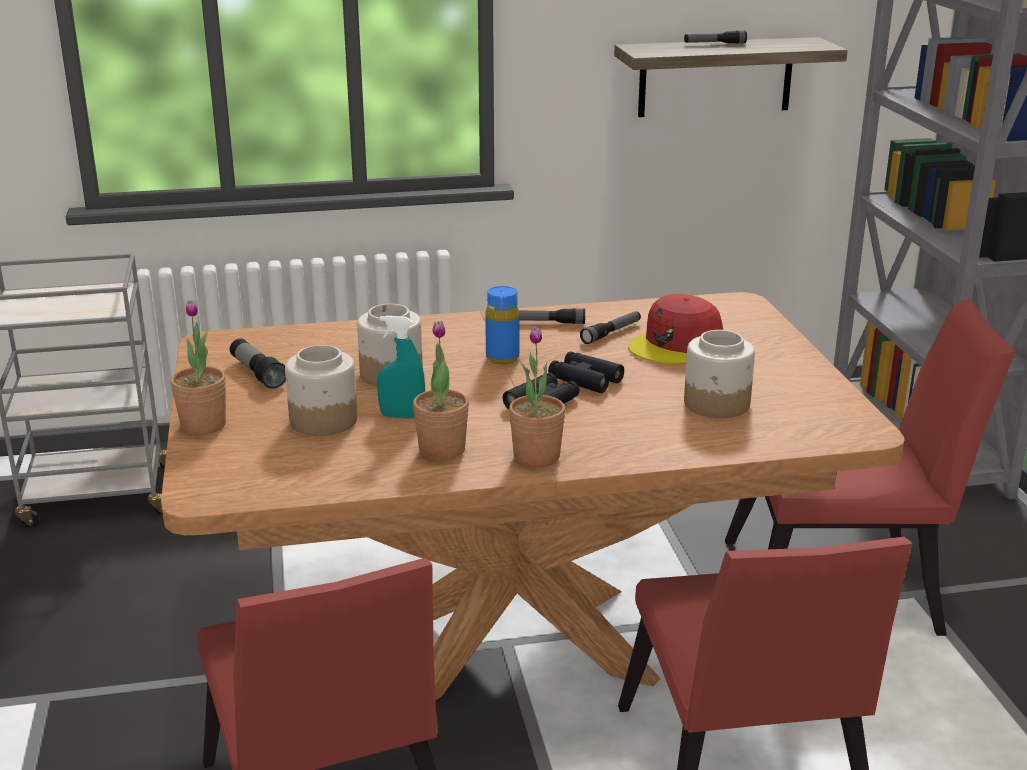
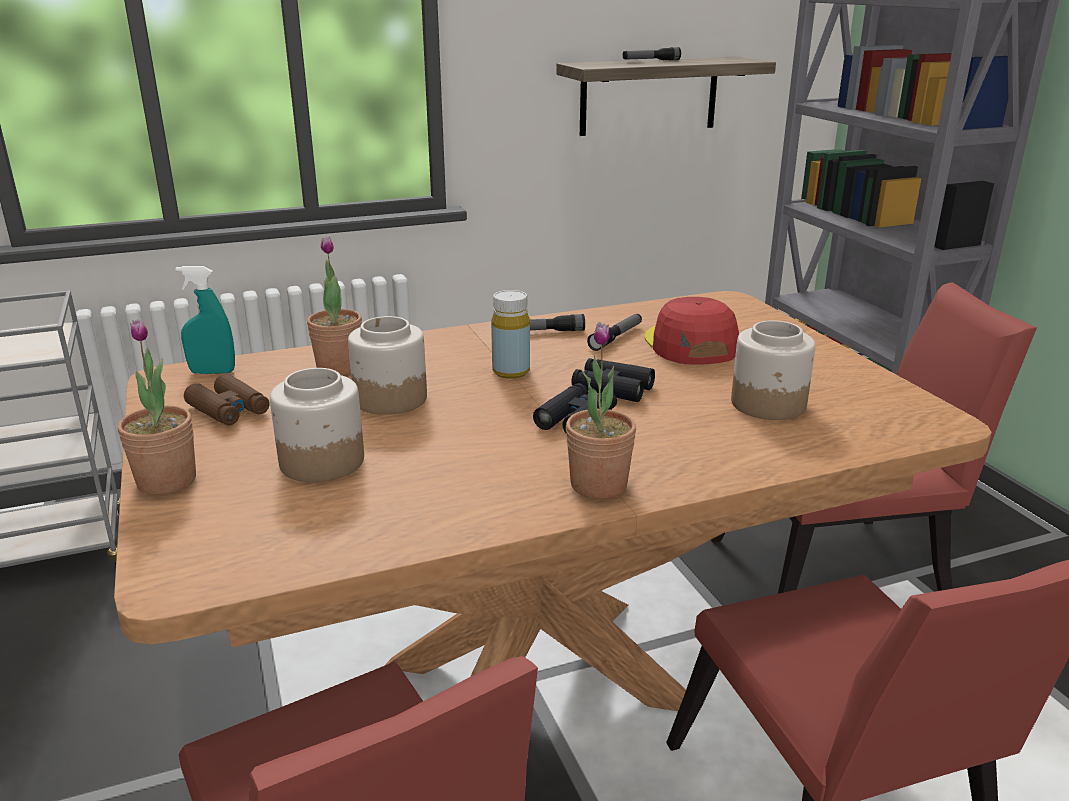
camera: 10 degrees left, 0 degrees up
flashlight [230,339,286,389] -> brown binoculars [184,374,270,425]
turquoise spray bottle [377,316,425,418] -> turquoise spray bottle moved to [175,266,235,374]
potted plant [413,321,469,461] -> potted plant moved to [307,236,362,375]
blue bottle [485,286,520,364] -> yellow bottle [491,290,530,379]
red cap [628,294,723,364] -> red cap turned 135 degrees clockwise [645,297,739,365]

